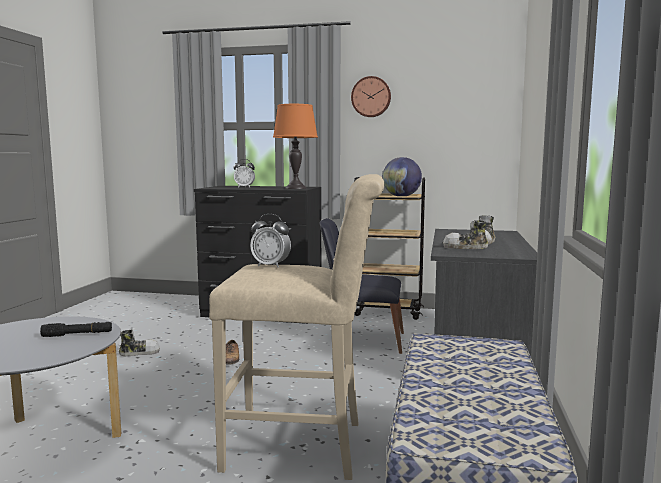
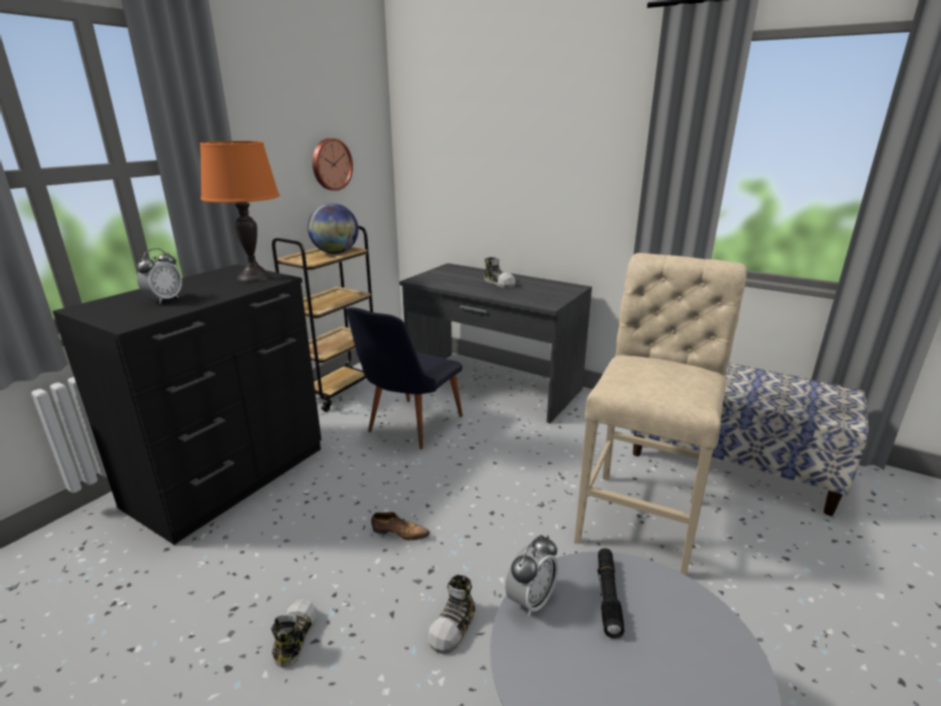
camera: 70 degrees left, 15 degrees up
alarm clock [250,214,291,268] -> alarm clock moved to [505,535,558,617]
wall clock [351,76,391,117] -> wall clock moved to [312,138,353,191]
shoe [443,220,488,249] -> shoe moved to [427,575,476,654]

